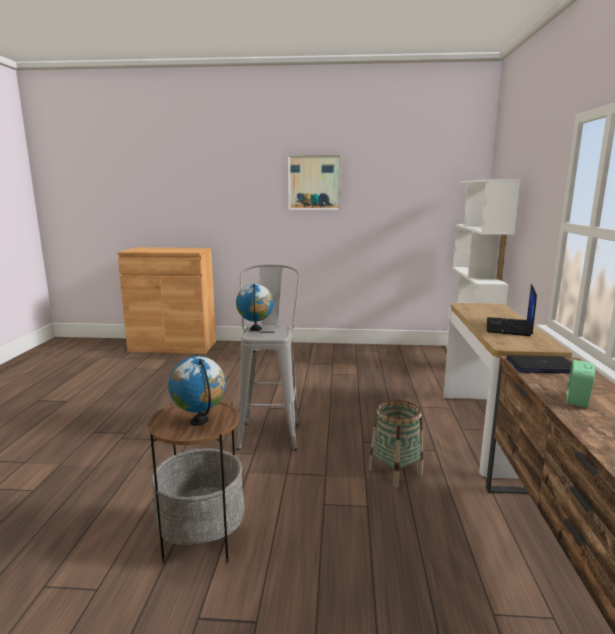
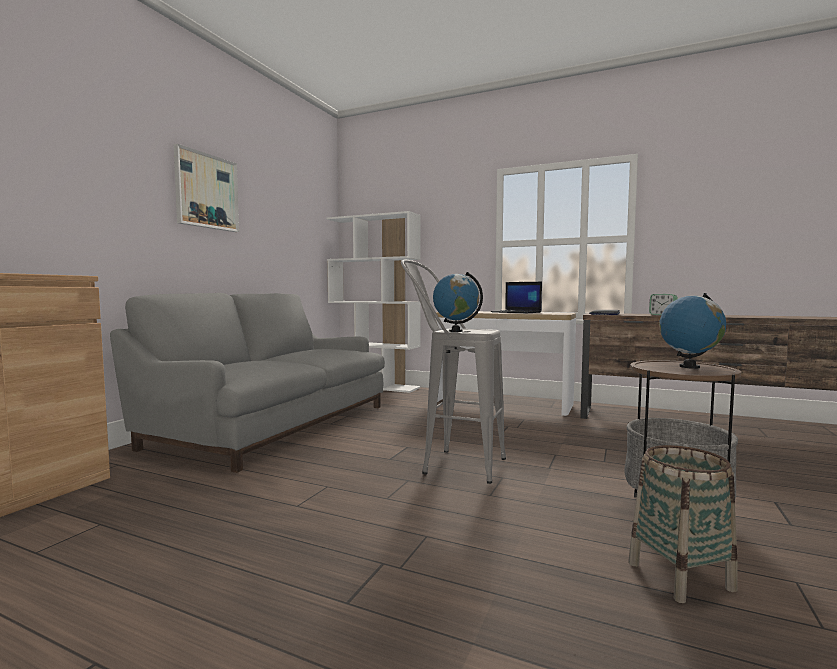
camera: 70 degrees left, 10 degrees down
basket [369,400,423,488] -> basket moved to [628,445,738,603]
none -> grey sofa [110,293,385,473]

